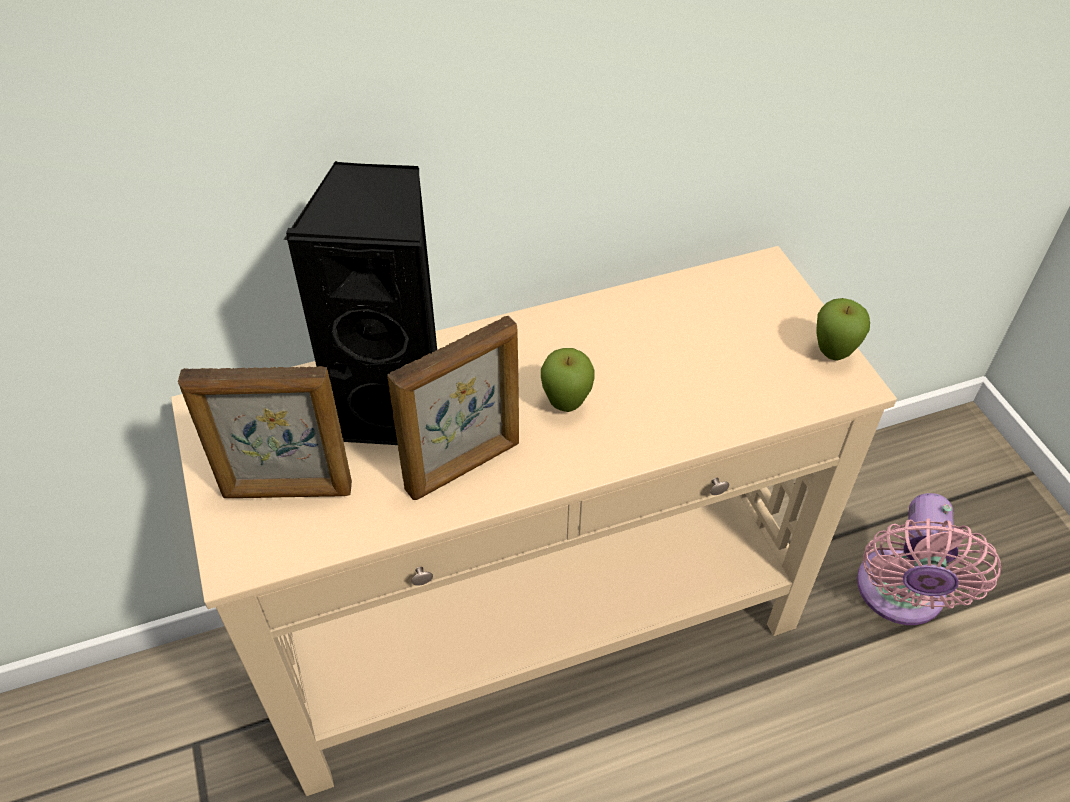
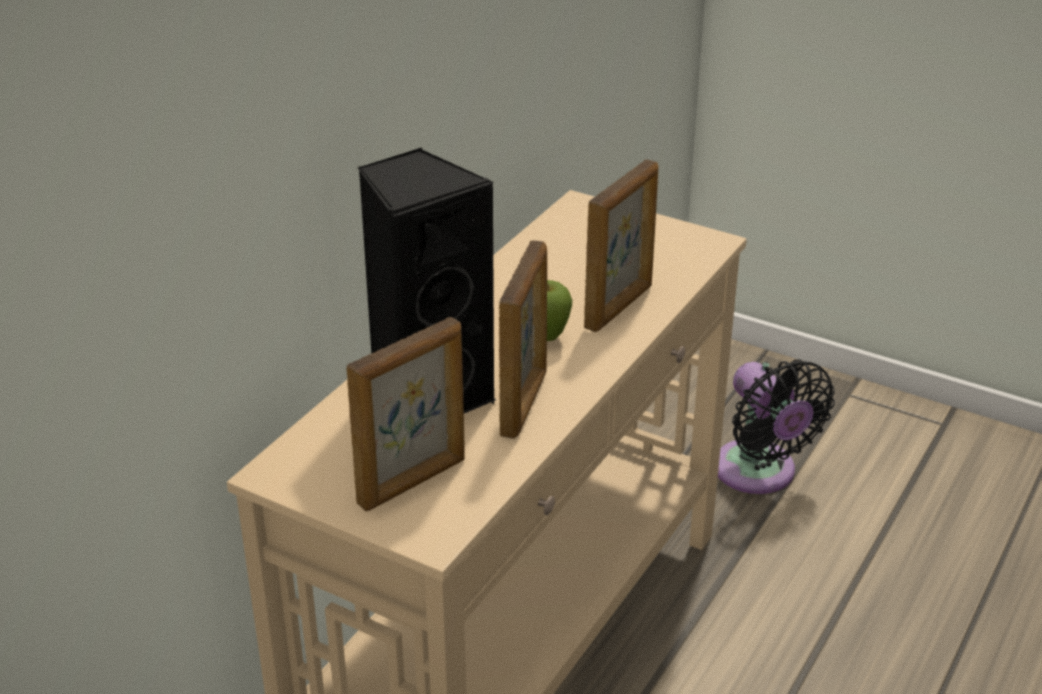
camera: 40 degrees left, 15 degrees down
apple [816,298,870,360] -> none
pink fan [857,493,1001,625] -> black fan [718,360,835,494]
none -> picture frame [584,159,658,332]

